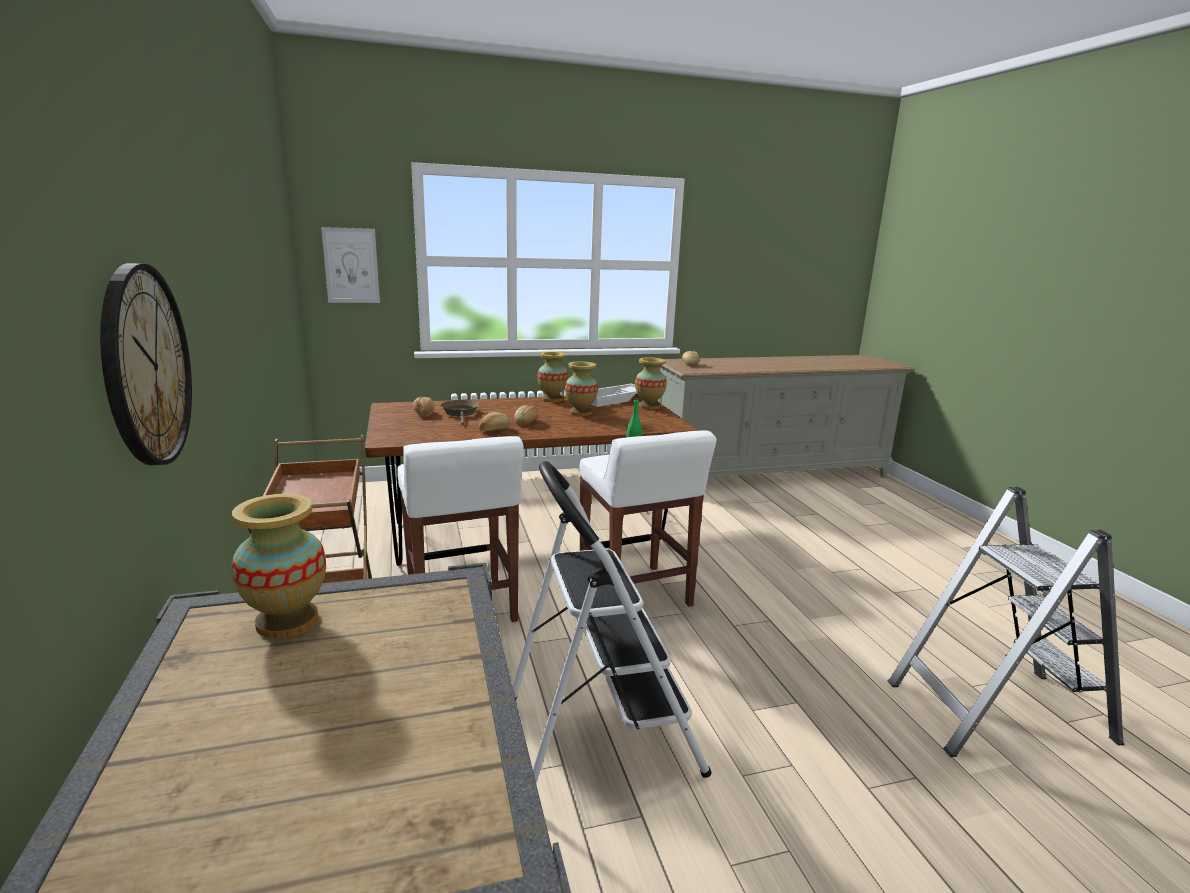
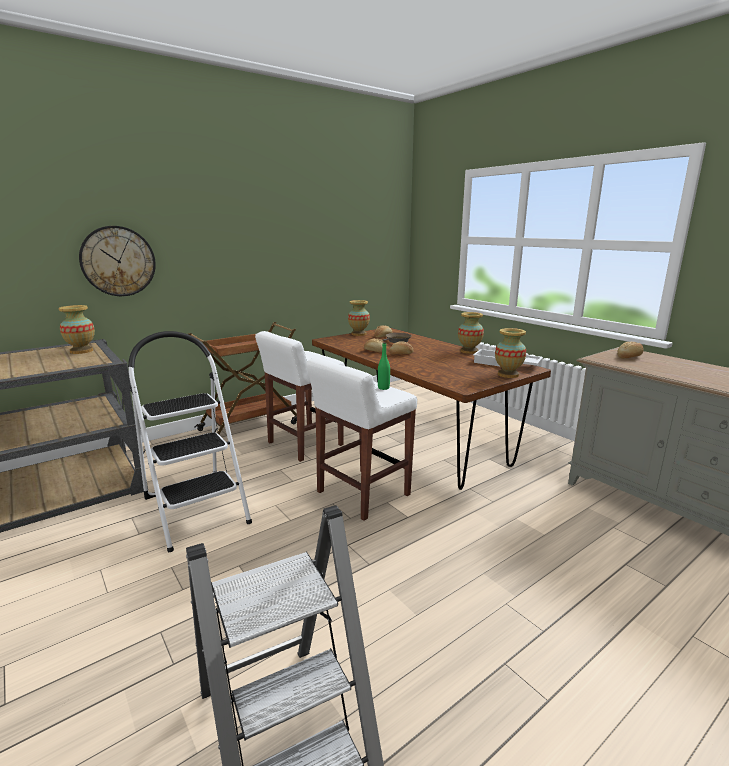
camera: 70 degrees right, 0 degrees up
picture [321,227,380,303] -> none
vase [565,361,598,416] -> vase moved to [348,300,370,336]

